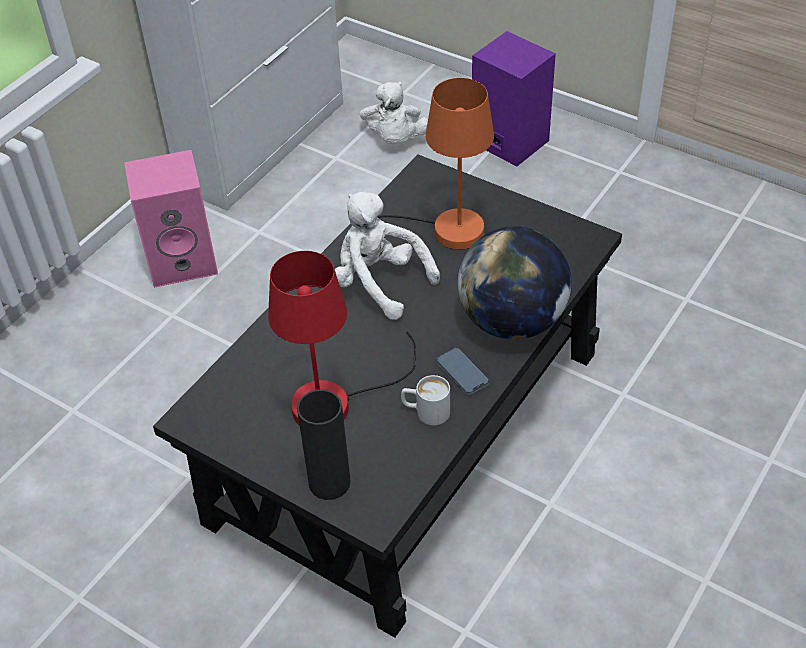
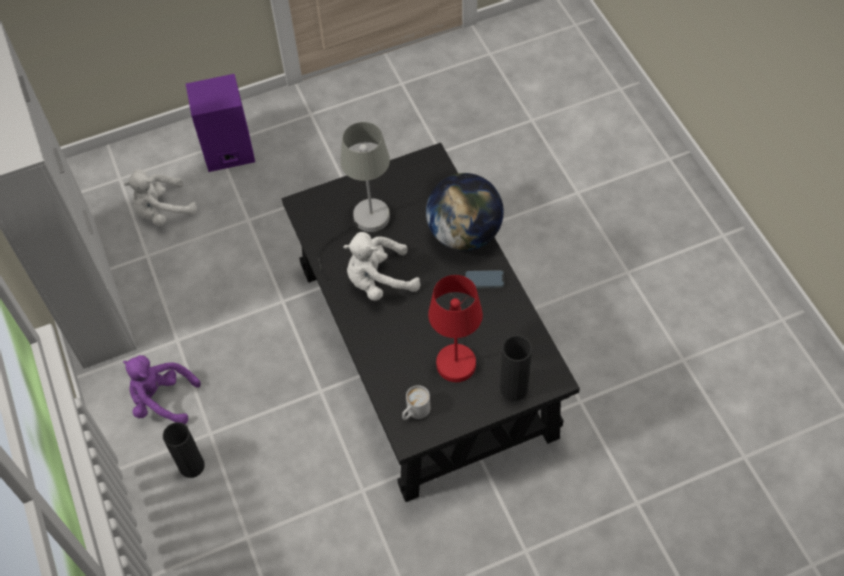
camera: 55 degrees left, 10 degrees up
pink speaker [124,150,218,288] -> purple plush toy [123,355,201,424]
white plush toy [360,82,428,144] -> white plush toy turned 120 degrees clockwise [124,170,197,226]
orange table lamp [378,78,494,250] -> grey table lamp [318,122,390,282]
white mug [401,375,450,425] -> white mug moved to [402,385,430,420]
none -> black vase [163,422,205,478]

